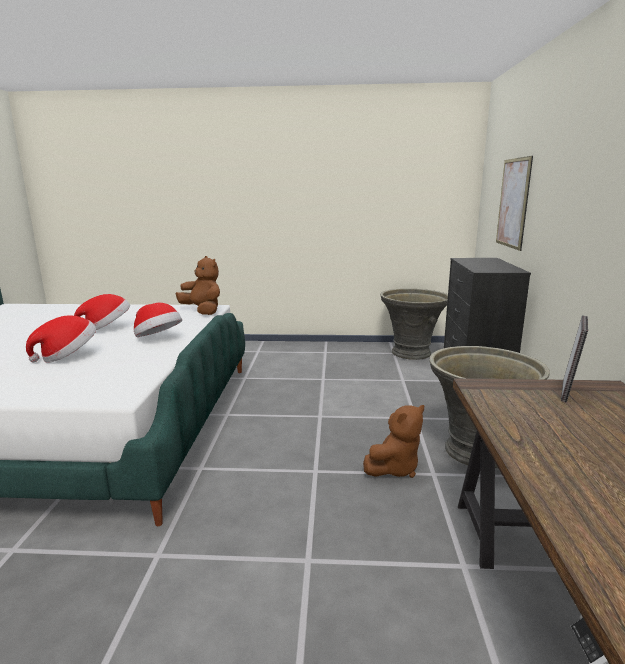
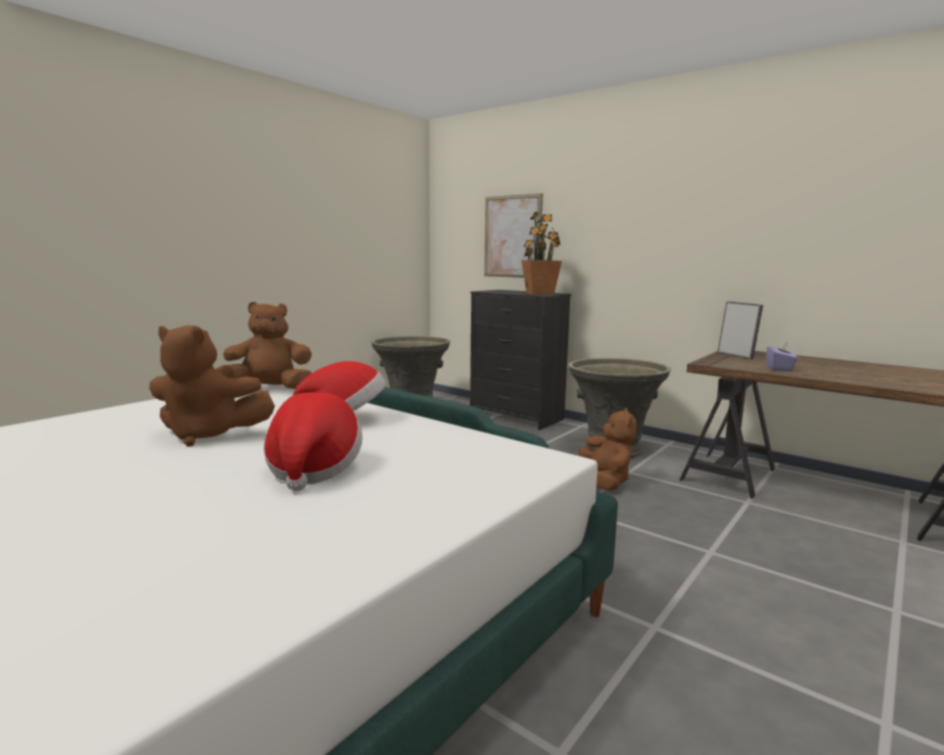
camera: 55 degrees left, 5 degrees down
hat [74,294,130,330] -> brown plush toy [149,325,275,447]
none -> potted plant [521,212,562,295]
none -> purple tissue box [766,341,797,371]

